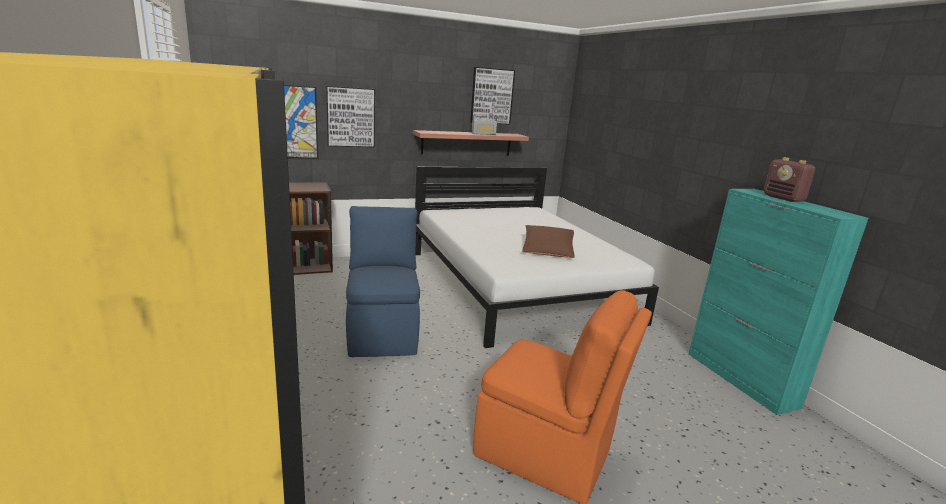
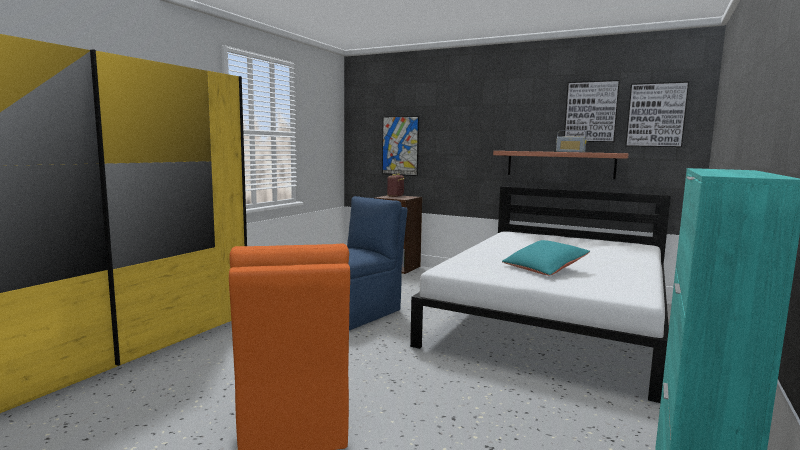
camera: 50 degrees right, 10 degrees down
picture [326,86,375,147] -> picture moved to [625,81,689,147]
brown pillow [522,225,575,258] -> turquoise pillow [502,240,590,276]
radio [764,157,815,202] -> radio moved to [387,174,405,197]

